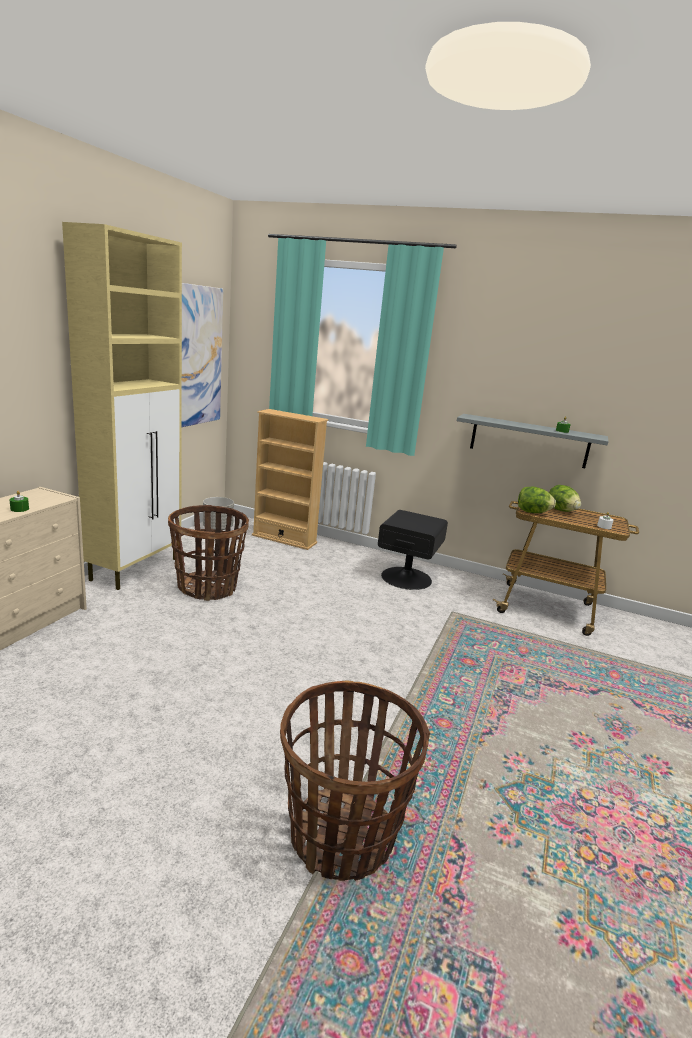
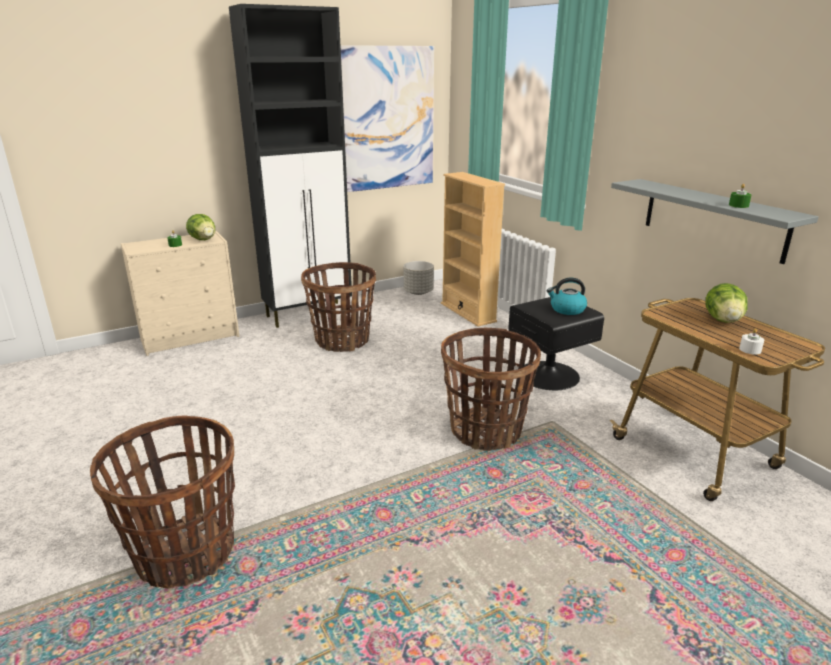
camera: 40 degrees right, 5 degrees up
beige cabinet [62,222,182,590] -> black cabinet [229,4,352,328]
lettuce [518,487,556,513] -> lettuce moved to [186,214,215,240]
none -> basket [441,328,541,451]
none -> kettle [547,277,587,315]

